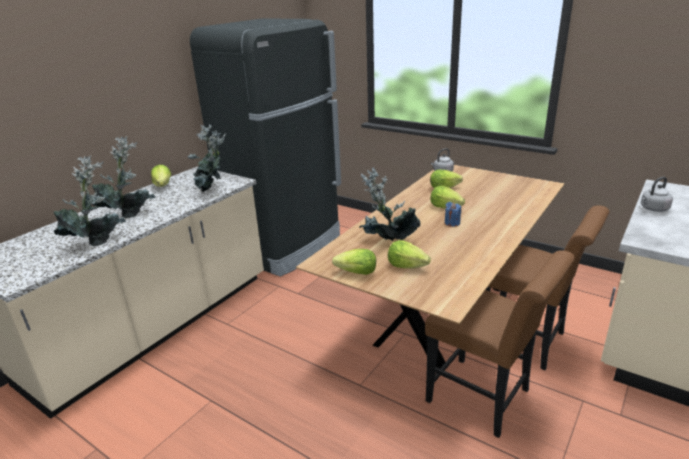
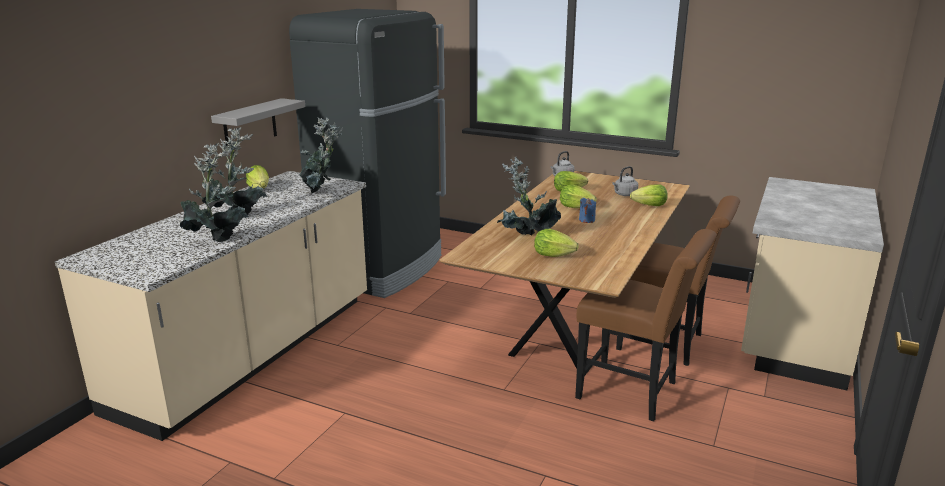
camera: 10 degrees left, 5 degrees down
lettuce [332,249,376,275] -> lettuce moved to [630,184,668,206]
grey kettle [640,177,673,212] -> grey kettle moved to [612,166,638,196]
none -> grey shelf [211,98,305,146]

